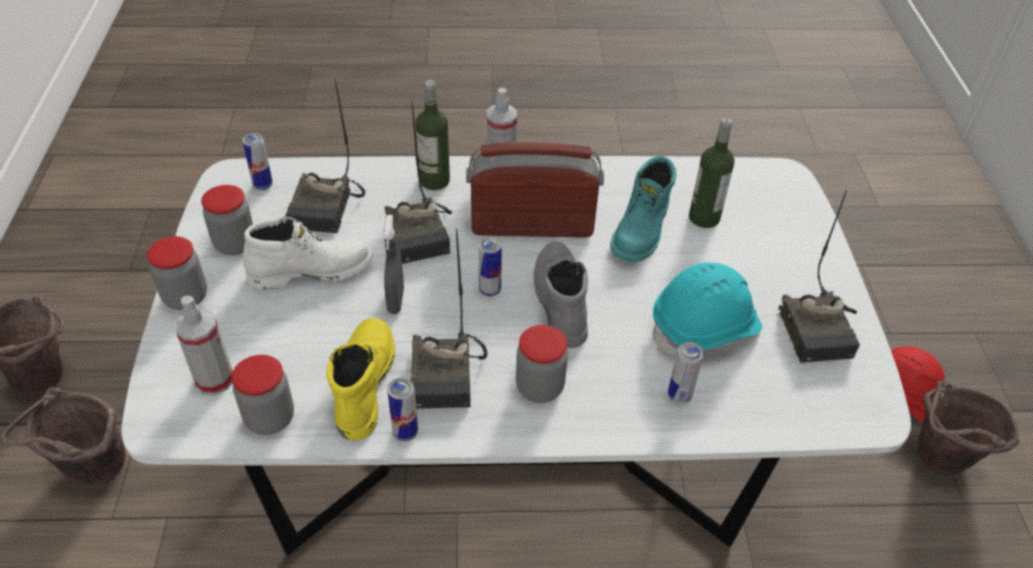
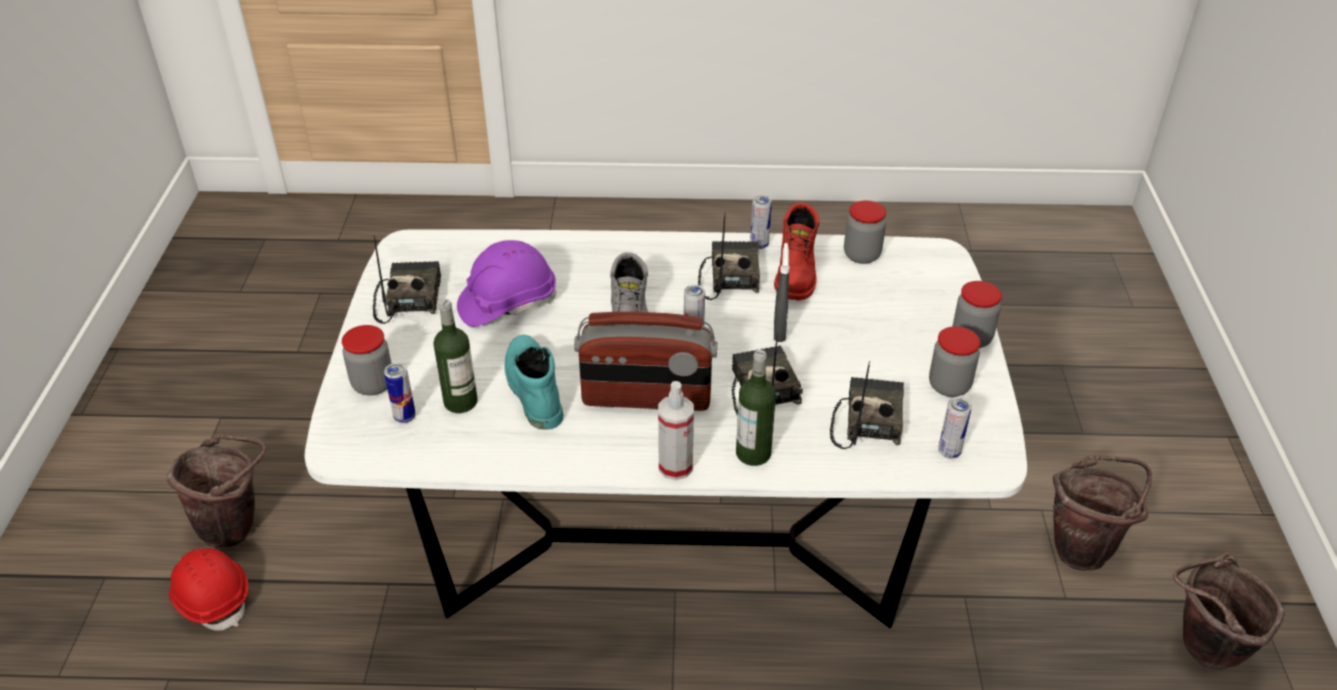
camera: 175 degrees left, 5 degrees down
spray bottle [175,295,233,395] -> none
white boot [243,217,373,290] -> none
yellow boot [326,318,395,441] -> red boot [774,202,819,301]
jar [516,325,568,403] -> jar moved to [342,325,392,396]
turquoise boot [610,156,676,262] -> turquoise boot turned 45 degrees counterclockwise [504,335,564,430]
turquoise hard hat [653,262,762,356] -> purple hard hat [457,240,556,327]
can [668,342,704,404] -> can moved to [384,363,416,423]

